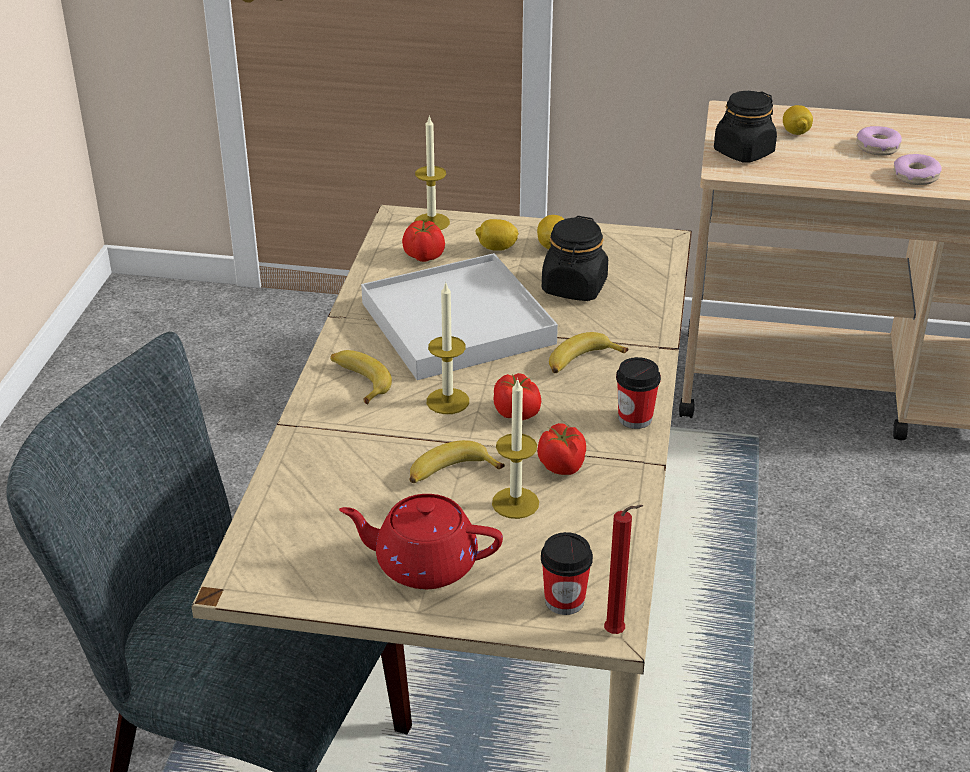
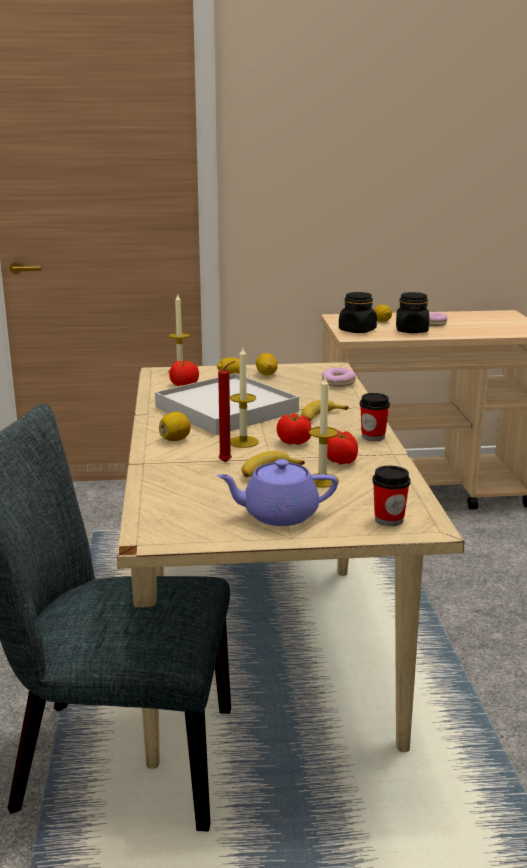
camera: 15 degrees left, 15 degrees down
banana [330,350,392,404] -> lemon [159,412,191,441]
red teapot [339,494,503,589] -> purple teapot [216,459,338,526]
black jar [542,216,608,301] -> black jar moved to [396,292,429,333]
red candle [604,505,643,634] -> red candle moved to [218,361,235,462]
donut [894,154,942,185] -> donut moved to [322,368,356,387]

